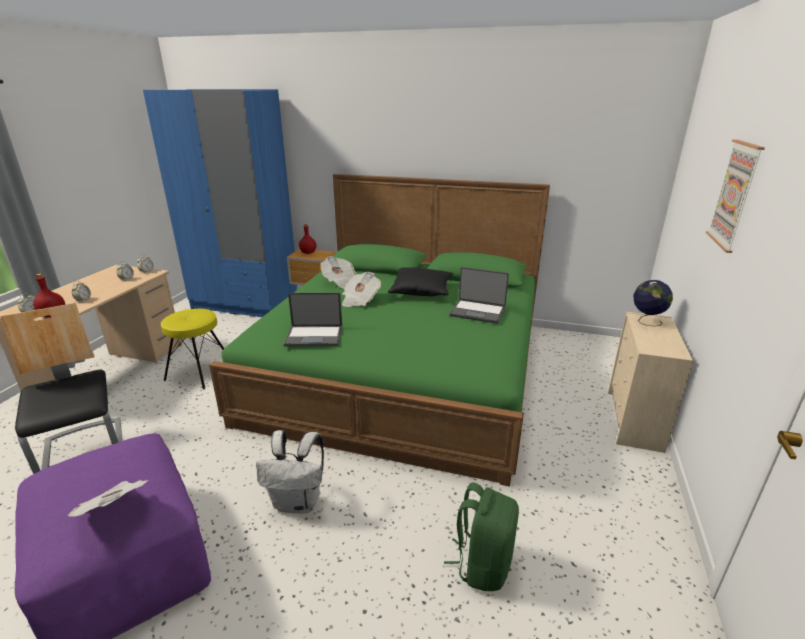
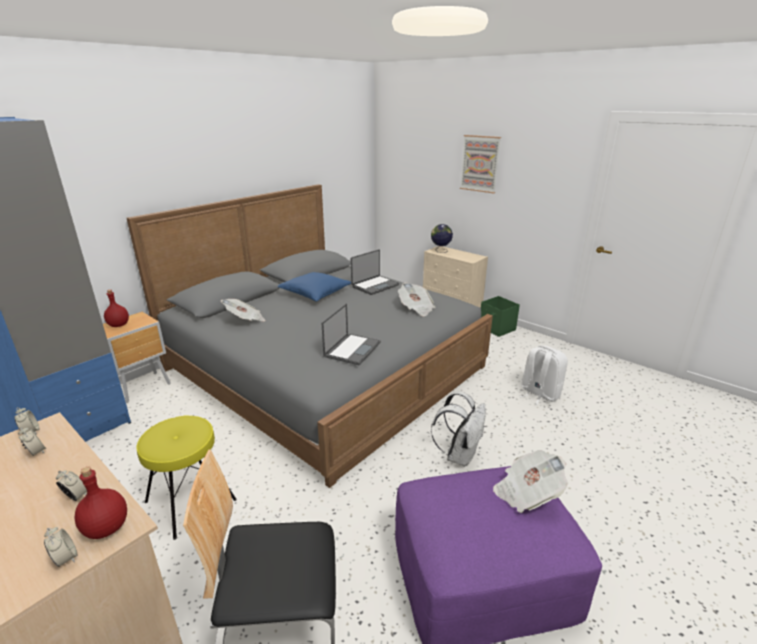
camera: 65 degrees left, 0 degrees up
green bed [209,174,550,487] -> grey bed [127,184,493,488]
newspaper [342,272,381,307] -> newspaper moved to [398,283,435,316]
black pillow [388,267,453,296] -> blue pillow [277,272,351,302]
green backpack [444,482,519,591] -> white backpack [520,345,568,405]
none -> green storage box [481,296,520,337]

